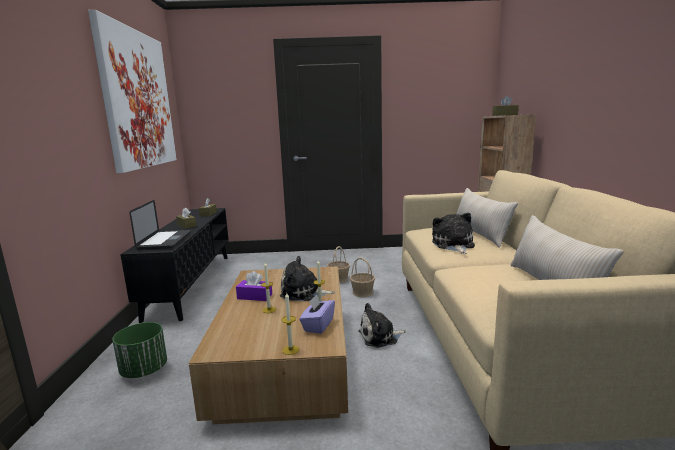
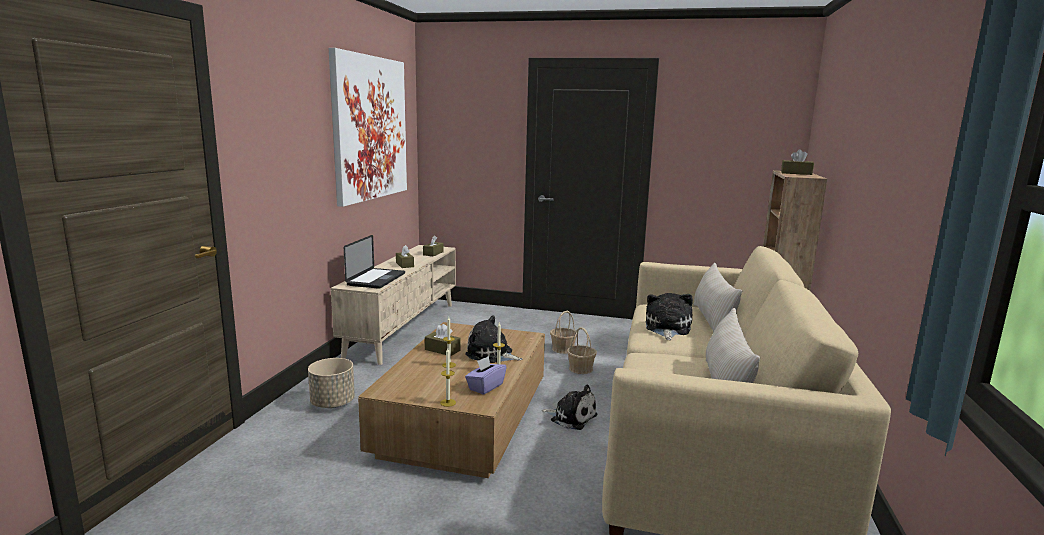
camera: 15 degrees right, 0 degrees up
green planter [112,322,167,378] -> beige planter [308,358,355,408]
black tv stand [120,208,229,323] -> beige tv stand [331,245,456,365]
purple tissue box [236,271,272,301] -> brown tissue box [425,324,460,356]
plush toy [358,303,406,348] -> plush toy turned 150 degrees counterclockwise [542,385,597,430]

